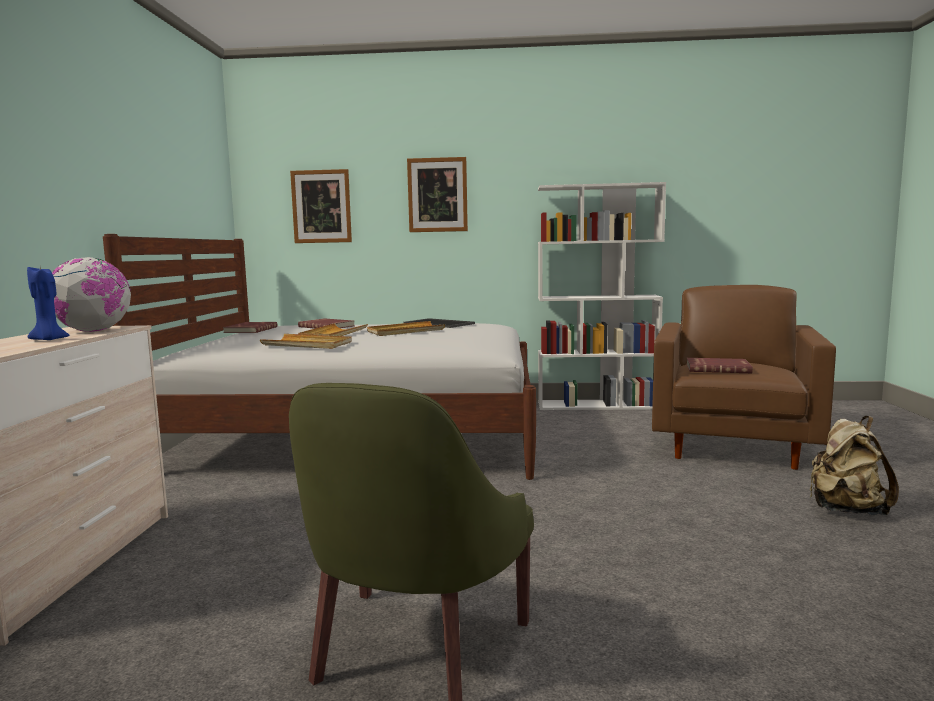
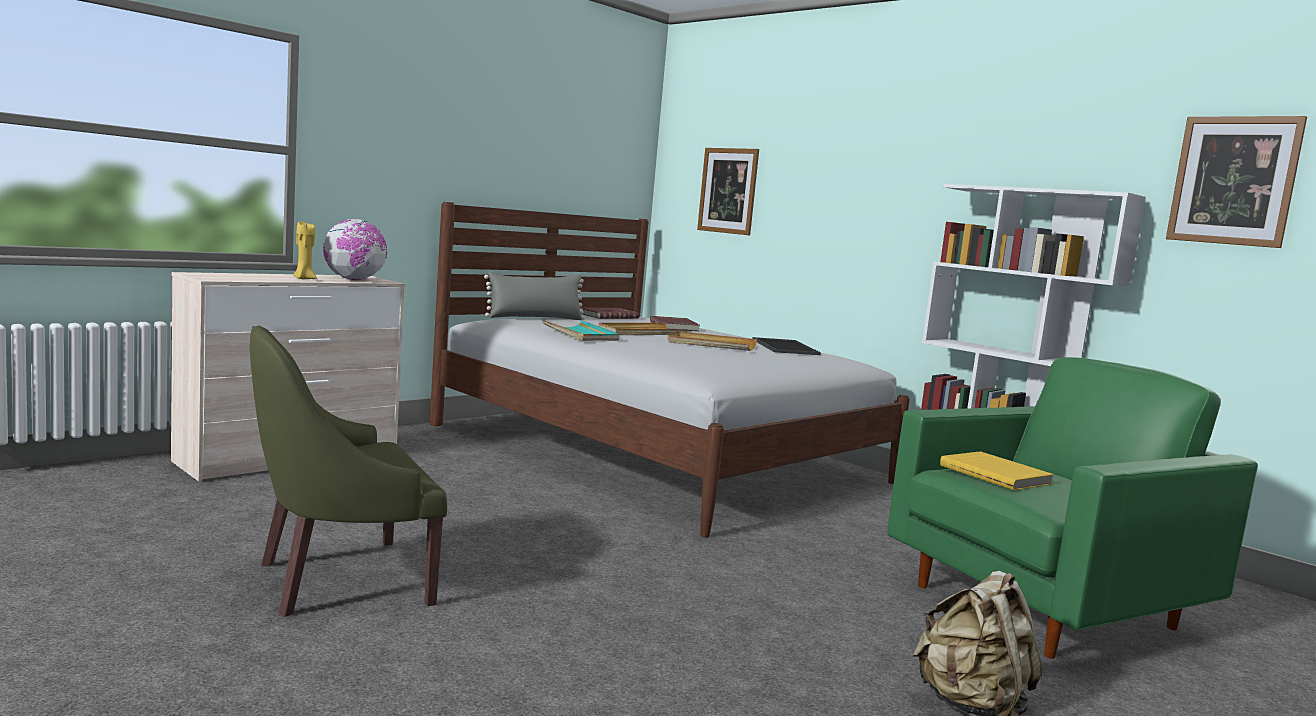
camera: 40 degrees right, 0 degrees up
blue candle [27,267,69,340] -> yellow candle [293,222,317,279]
beige tray [260,334,352,349] -> turquoise tray [542,320,620,341]
picture [407,157,468,232] -> picture moved to [1166,116,1307,248]
brown armchair [652,285,836,470] -> green armchair [887,357,1258,659]
red book [687,358,753,373] -> yellow book [940,451,1054,491]
none -> grey pillow [484,272,585,320]

